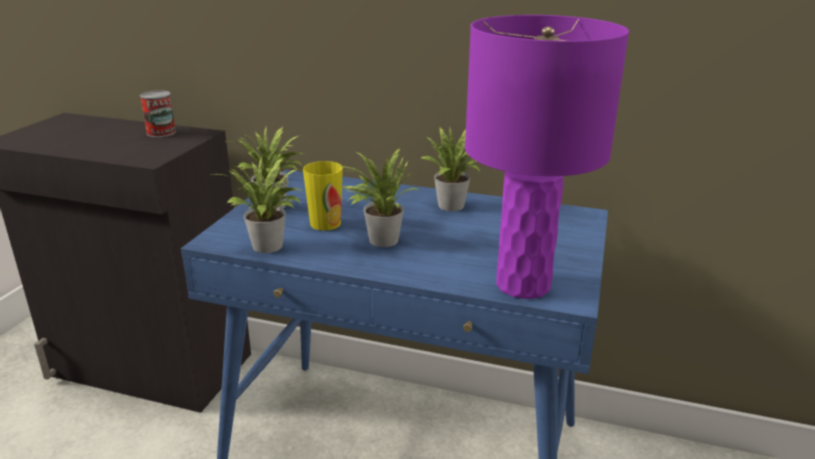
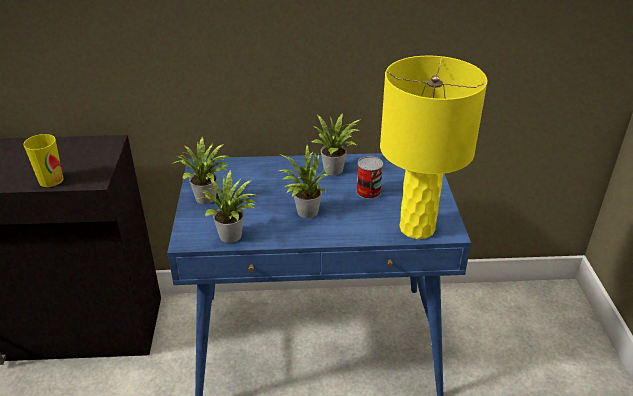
camera: 20 degrees left, 10 degrees up
can [140,90,176,137] -> can moved to [356,156,383,199]
cup [303,161,343,231] -> cup moved to [23,134,64,187]
purple table lamp [465,15,629,299] -> yellow table lamp [380,55,487,239]

